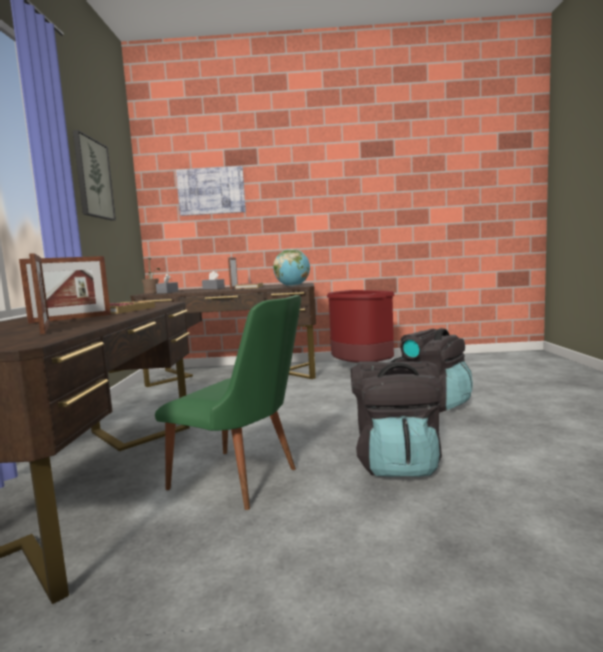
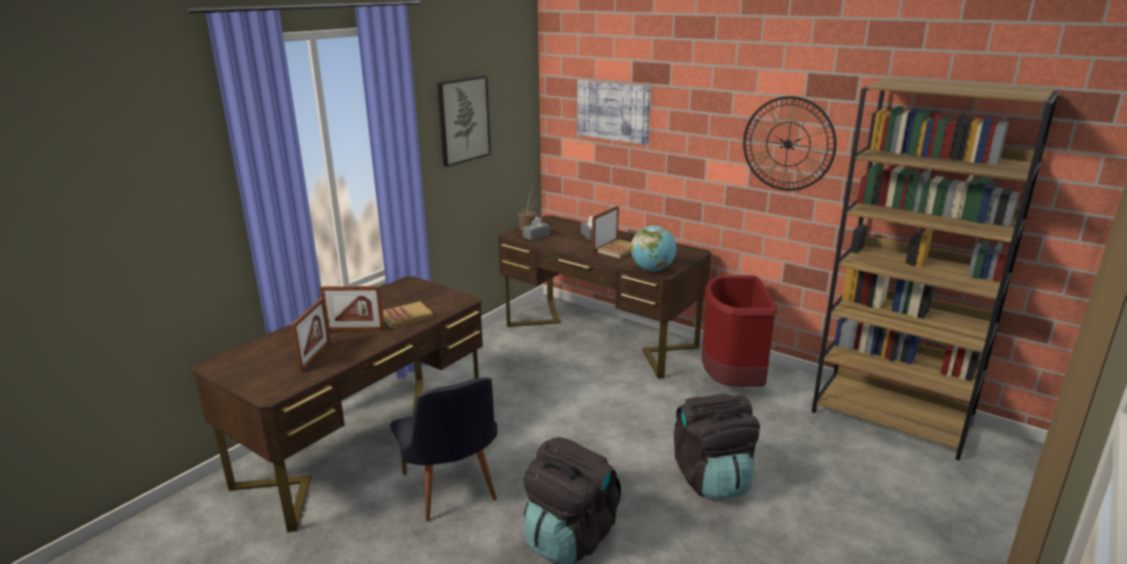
camera: 35 degrees right, 15 degrees up
green chair [155,295,301,510] -> black chair [390,377,497,522]
none -> wall clock [743,96,837,191]
none -> brown bookcase [812,78,1059,461]

